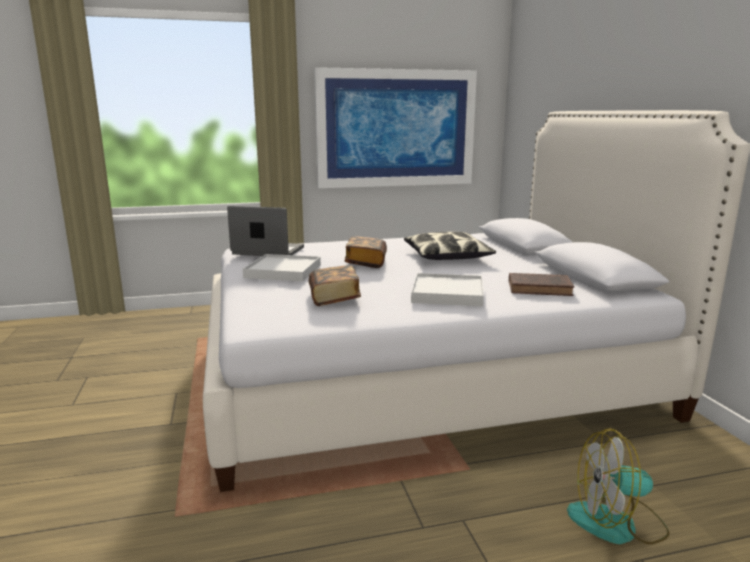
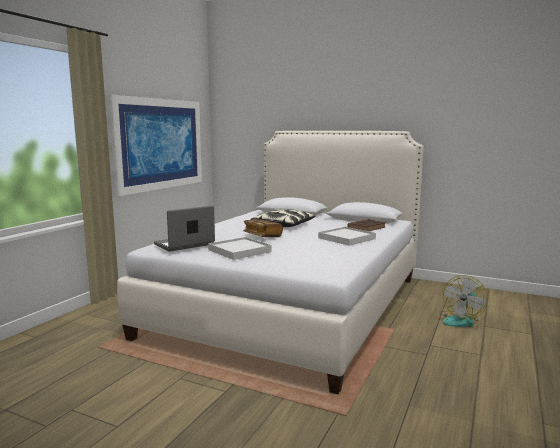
camera: 50 degrees left, 5 degrees down
book [309,265,361,306] -> none

